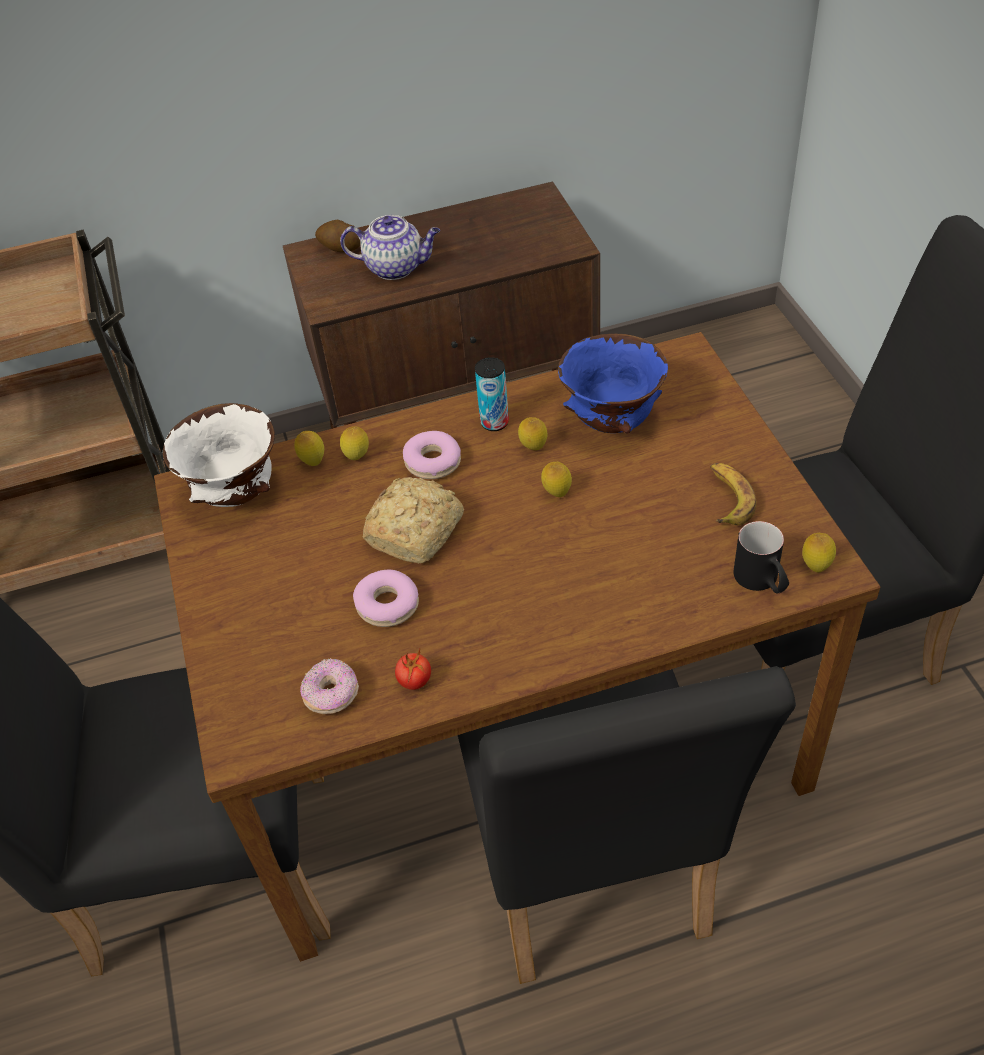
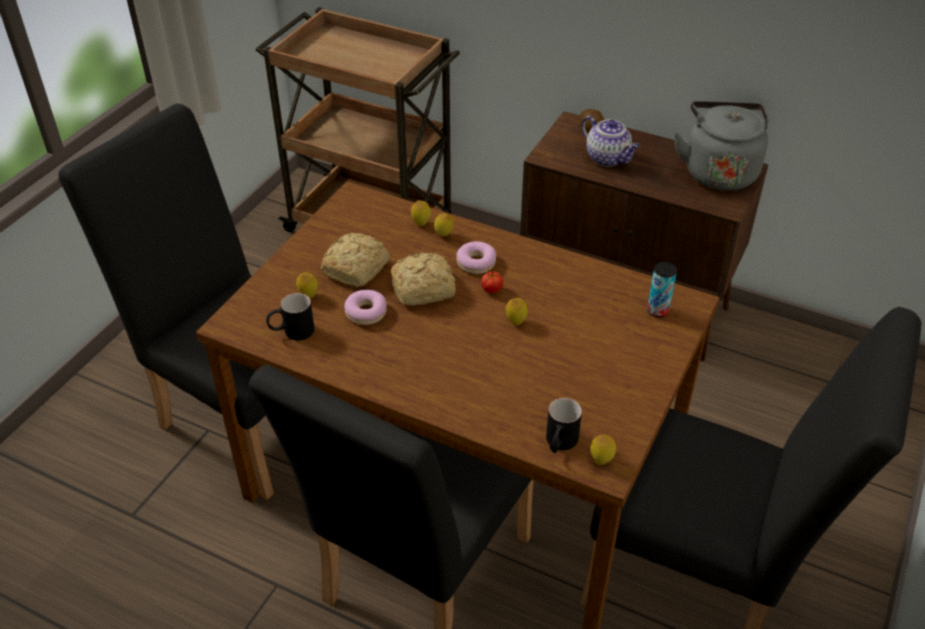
camera: 40 degrees right, 5 degrees down
white bowl [163,403,275,507] -> none
donut [300,658,359,714] -> black mug [266,293,315,340]
tomato [395,649,431,690] -> tomato moved to [481,268,503,293]
can [475,357,509,431] -> can moved to [647,262,677,317]
lemon [518,417,547,450] -> lemon moved to [296,273,318,298]
blue bowl [558,333,668,433] -> none
banana [710,463,757,525] -> none
none -> bread [321,233,390,287]
none -> grey kettle [674,101,769,191]

